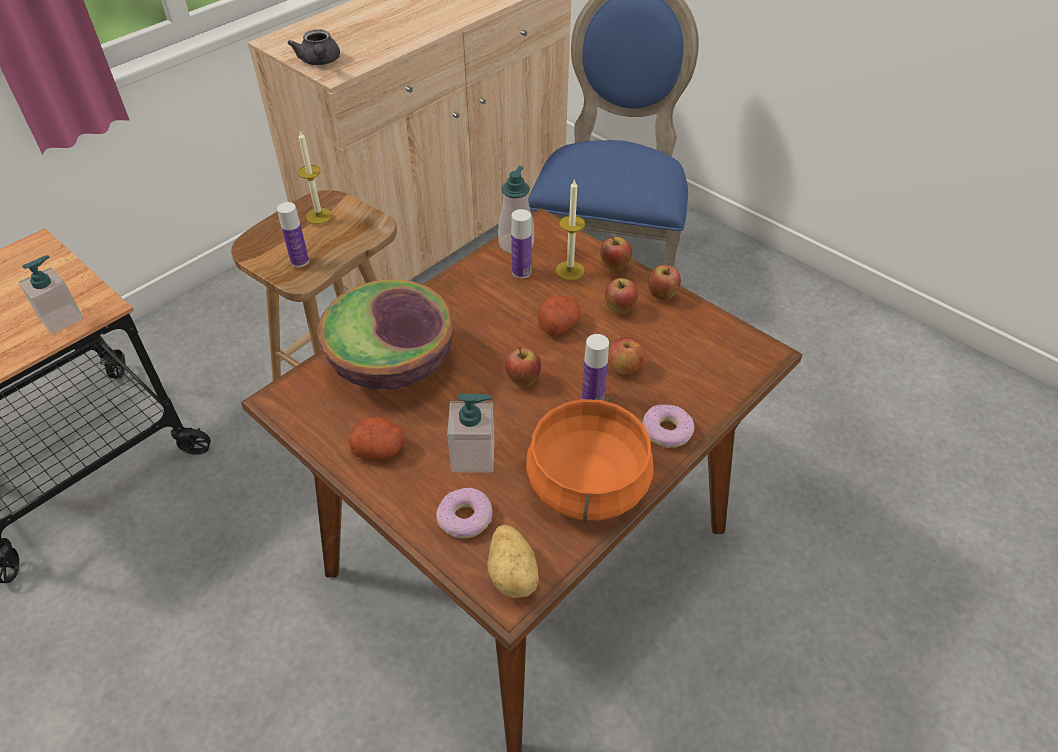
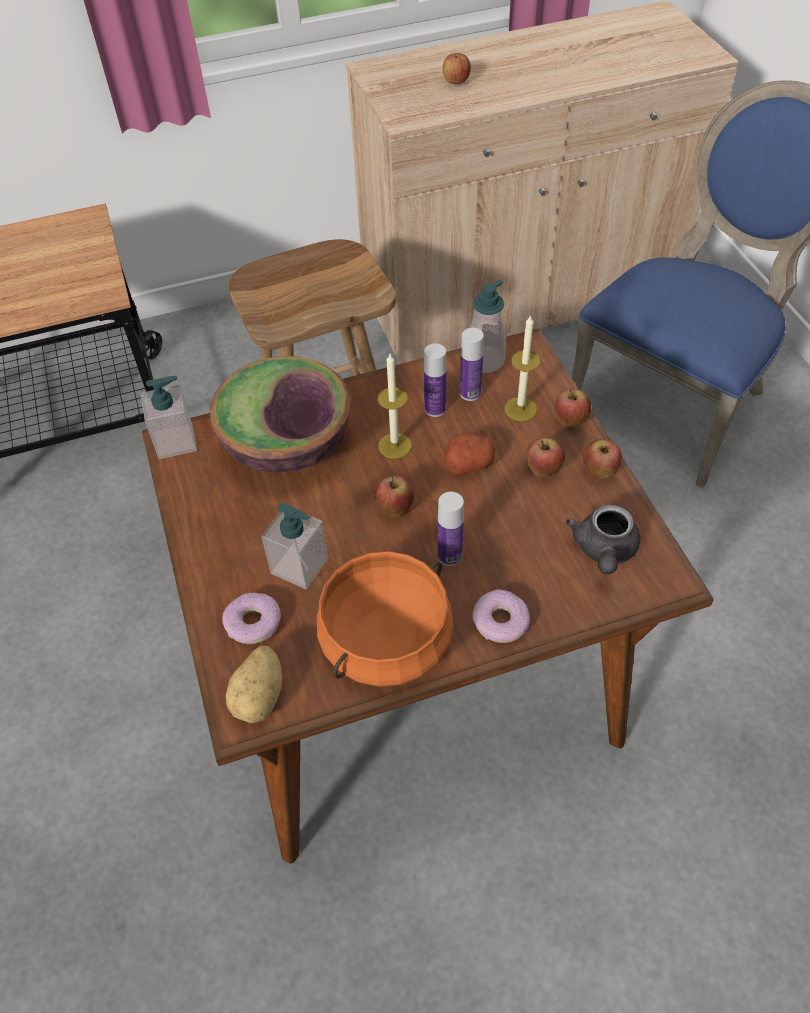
camera: 30 degrees right, 5 degrees up
soap dispenser [18,255,84,334] -> soap dispenser moved to [141,376,197,459]
bottle [277,202,309,267] -> bottle moved to [424,343,447,417]
grey teapot [287,29,340,65] -> grey teapot moved to [566,505,640,574]
candle [298,131,332,224] -> candle moved to [378,354,412,459]
potato [348,417,405,459] -> none
apple [608,337,644,374] -> apple moved to [443,53,471,84]

